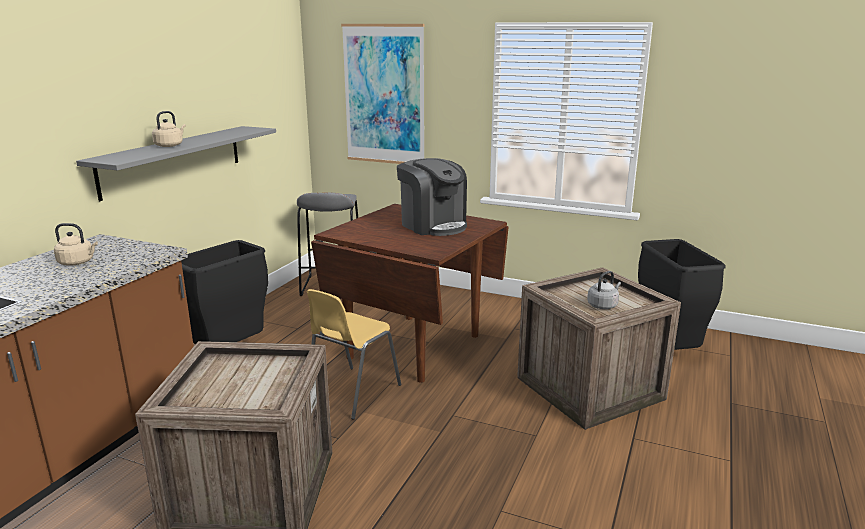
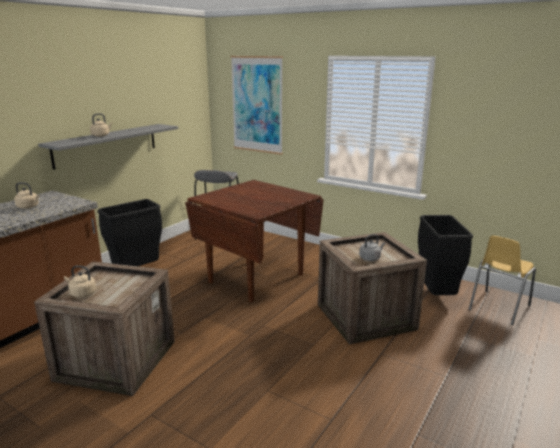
camera: 10 degrees right, 0 degrees up
yellow chair [307,289,401,420] -> yellow chair moved to [469,236,536,325]
coffee machine [397,158,467,236] -> none
none -> beige kettle [64,266,96,298]

